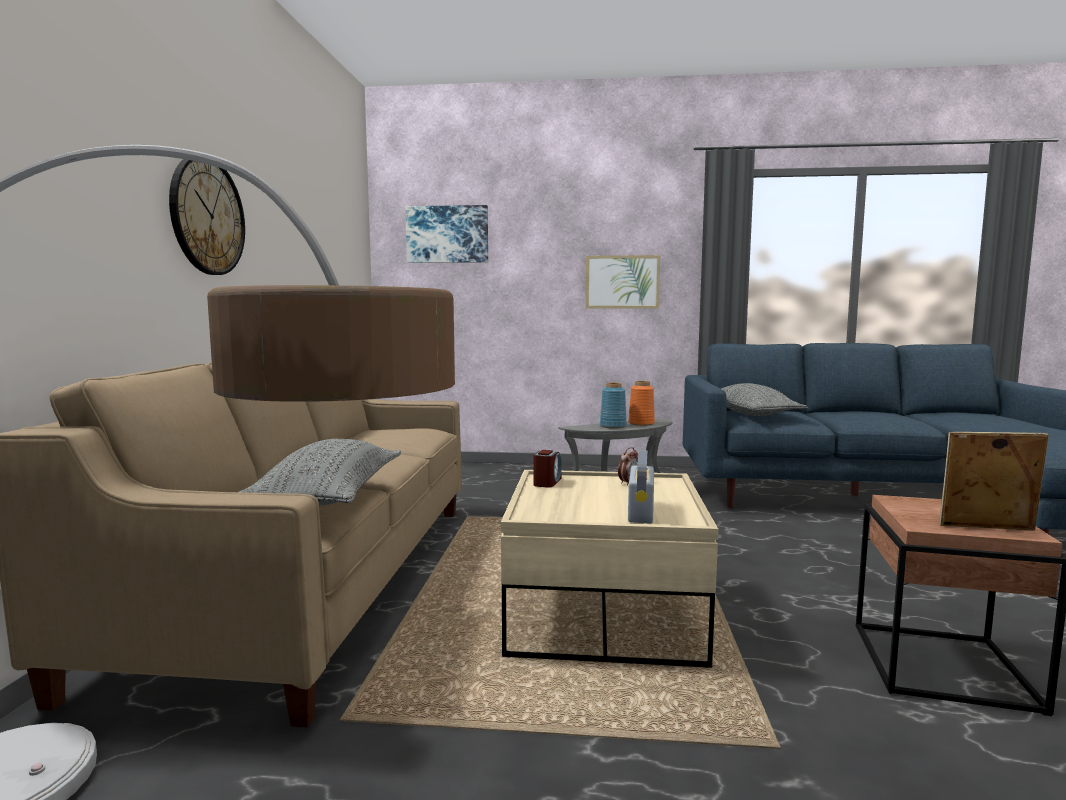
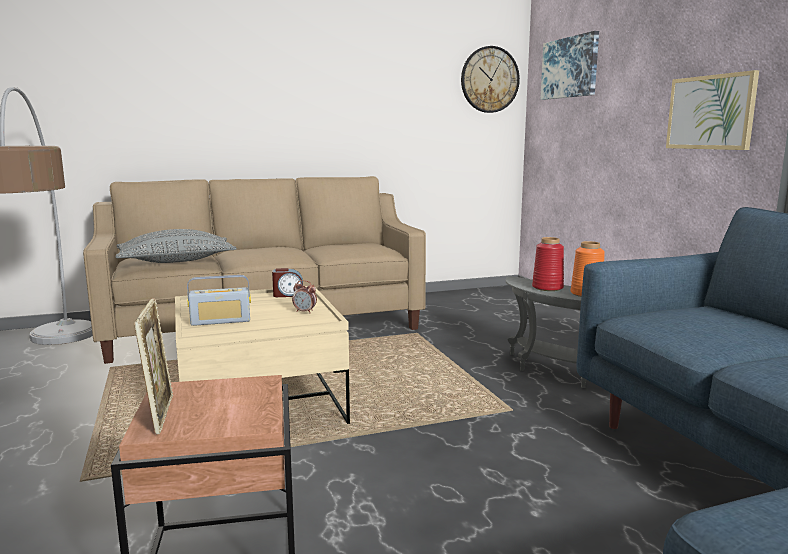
camera: 65 degrees right, 5 degrees up
wall clock [169,159,245,275] -> wall clock moved to [461,46,520,113]
blue vase [600,382,627,429] -> red vase [532,237,564,291]
grey pillow [721,383,808,416] -> none

